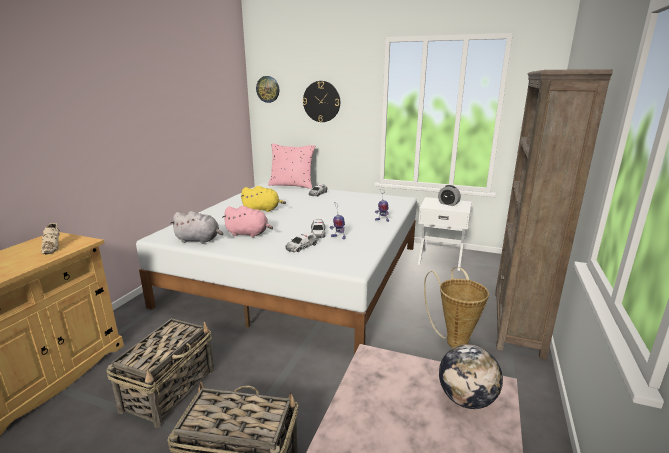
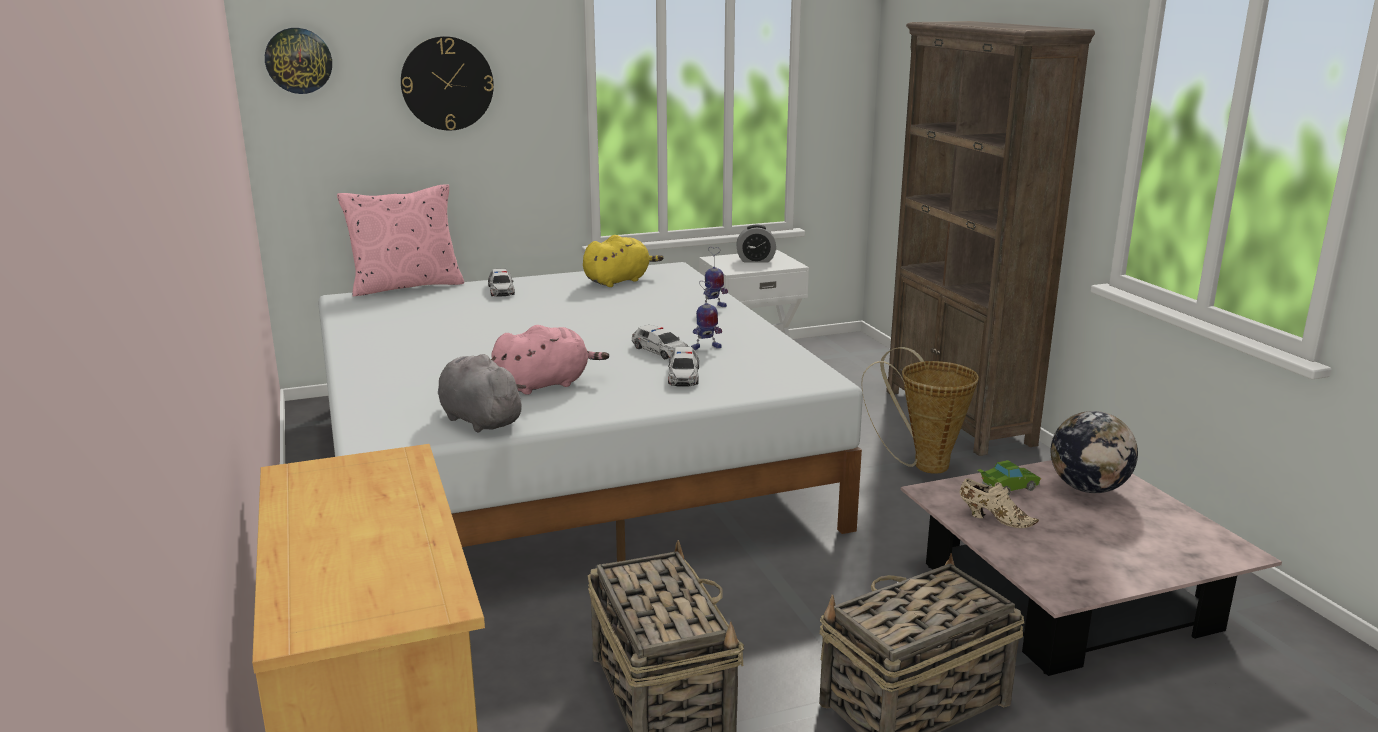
camera: 40 degrees left, 0 degrees up
beige shoe [41,223,60,255] -> beige shoe moved to [960,478,1039,528]
grey plush toy [170,211,223,244] -> grey plush toy turned 105 degrees counterclockwise [438,354,526,433]
yellow plush toy [241,186,286,212] -> yellow plush toy moved to [583,235,664,287]
none -> green toy car [977,460,1041,495]

